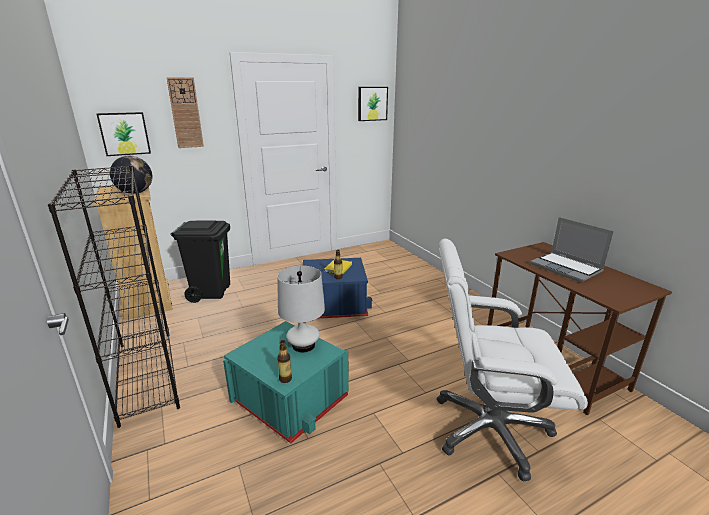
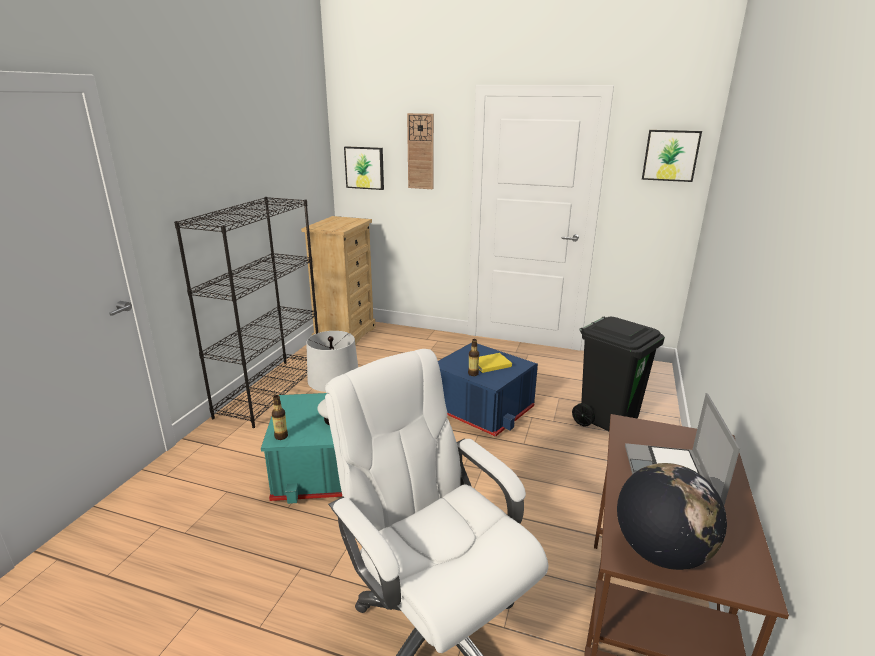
camera: 45 degrees right, 0 degrees up
globe [110,156,152,194] -> globe moved to [617,463,727,570]
black trash can [170,221,230,303] -> black trash can moved to [572,317,665,431]

